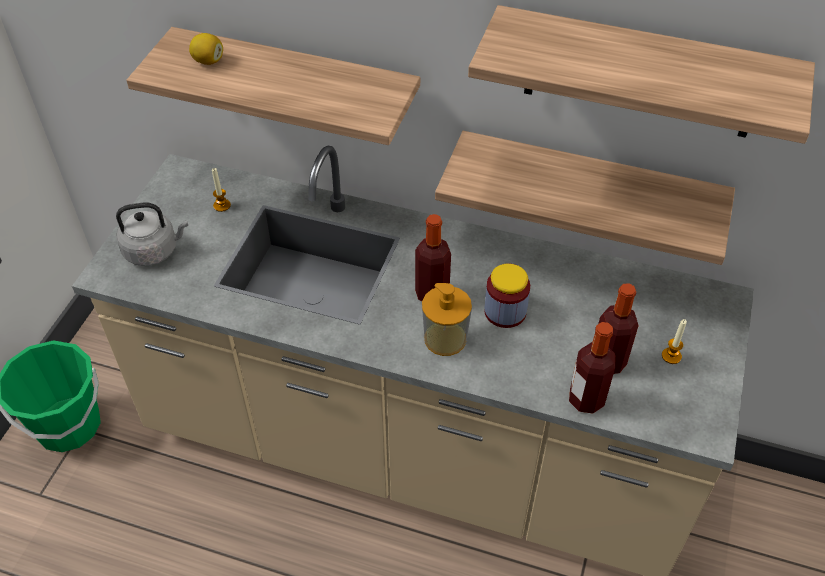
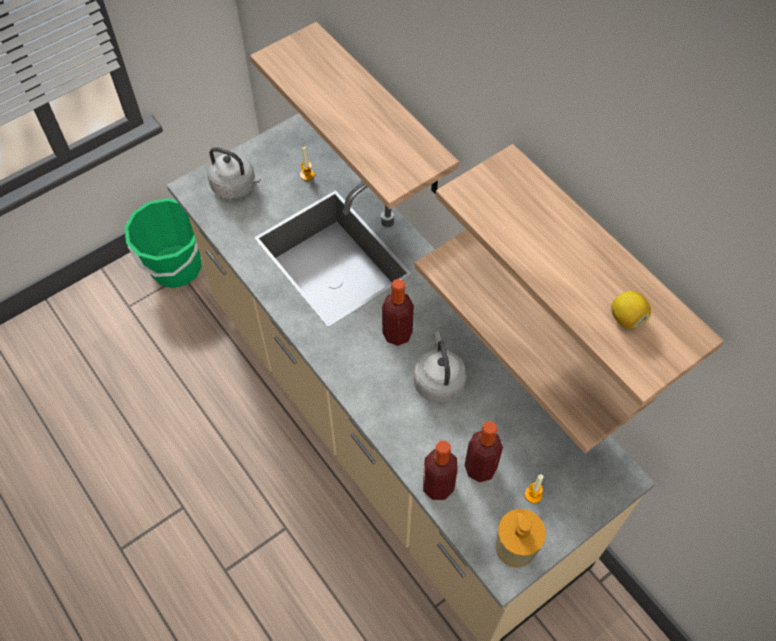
camera: 35 degrees right, 10 degrees up
lemon [189,33,223,65] -> lemon moved to [611,291,651,329]
soap dispenser [422,283,472,356] -> soap dispenser moved to [496,509,546,568]
jar [484,263,530,328] -> grey kettle [414,331,466,403]

